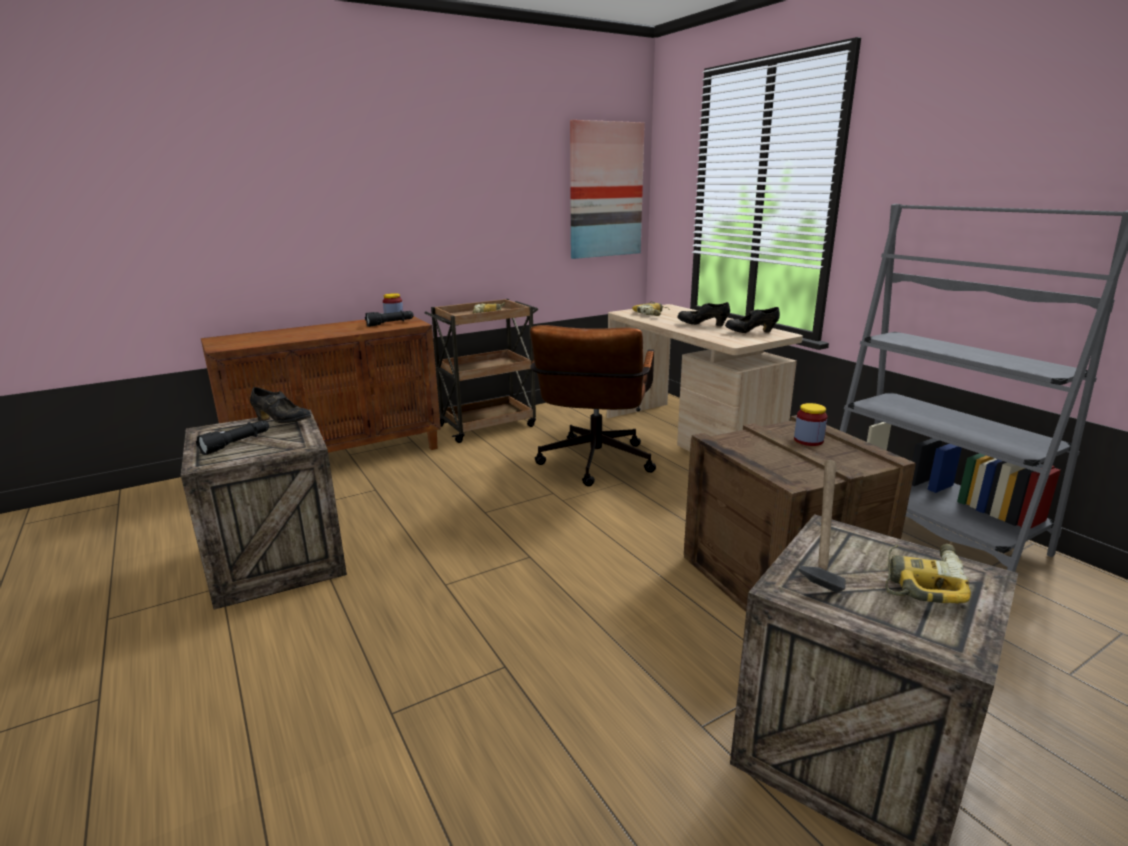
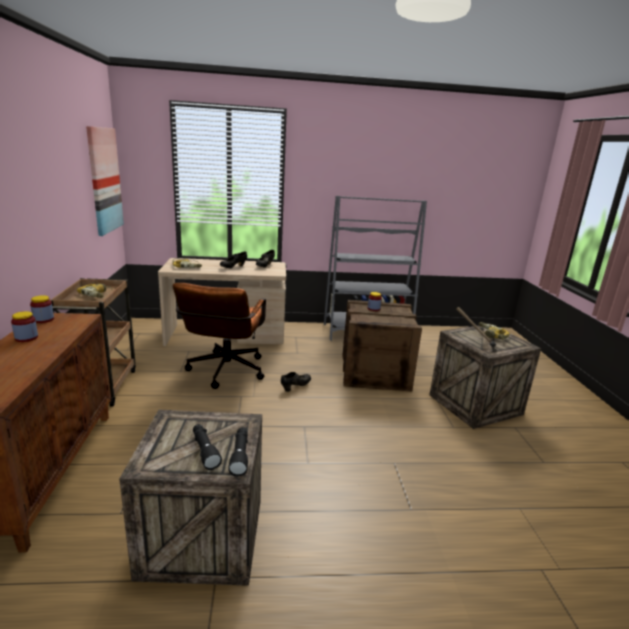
camera: 65 degrees left, 0 degrees up
black shoe [250,387,311,423] -> black shoe moved to [281,372,311,392]
black flashlight [365,310,414,327] -> black flashlight moved to [228,427,248,477]
brown office chair [530,325,656,486] -> brown office chair turned 60 degrees clockwise [173,283,266,389]
none -> jar [11,311,38,342]

